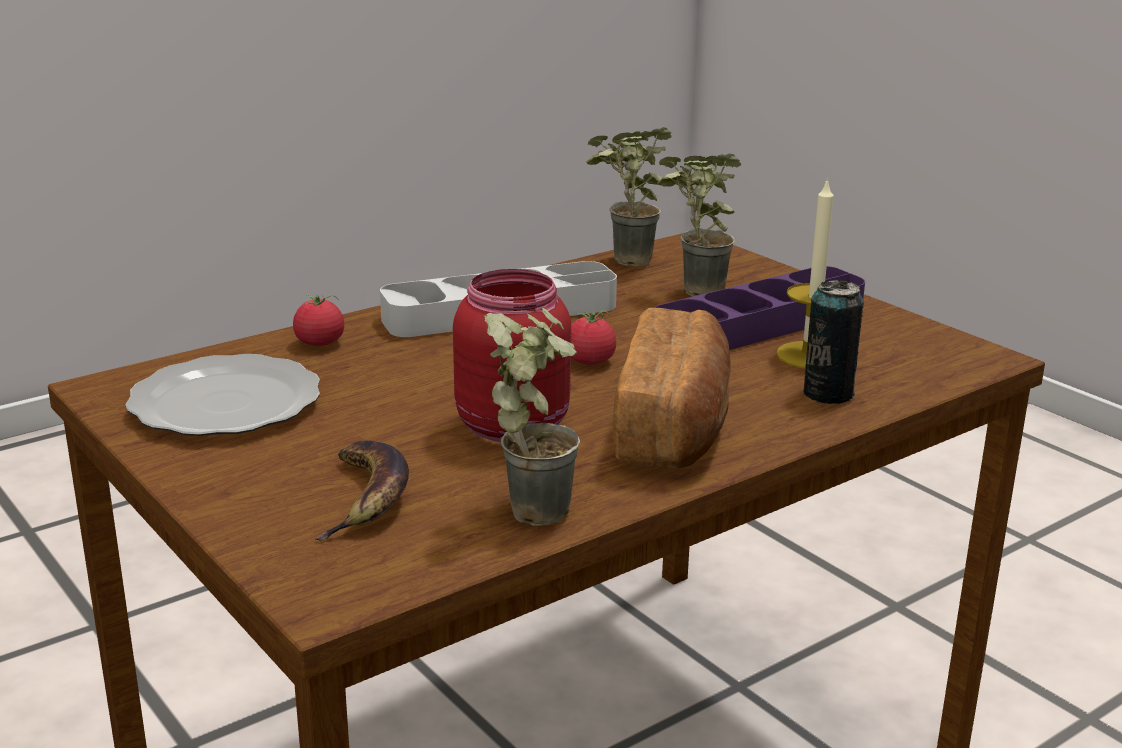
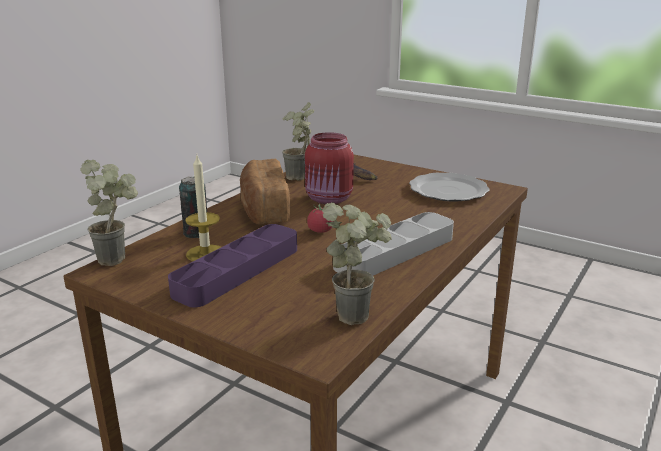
camera: 160 degrees right, 0 degrees up
tomato [293,294,344,346] -> none
potted plant [657,154,741,297] -> potted plant moved to [80,160,138,266]

